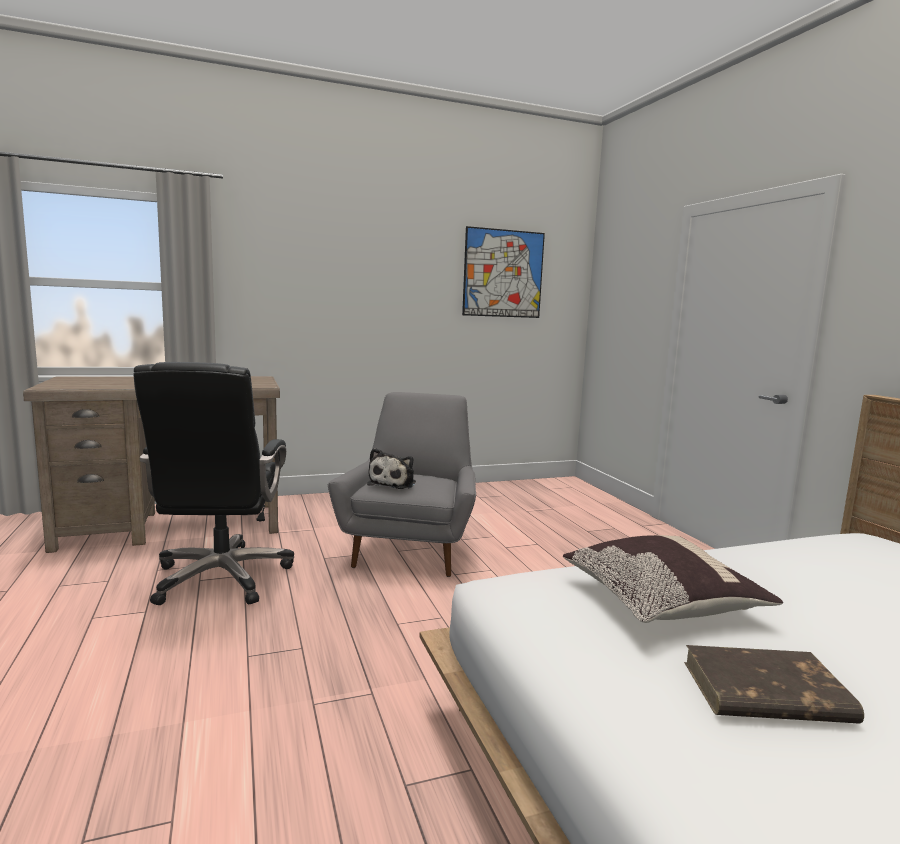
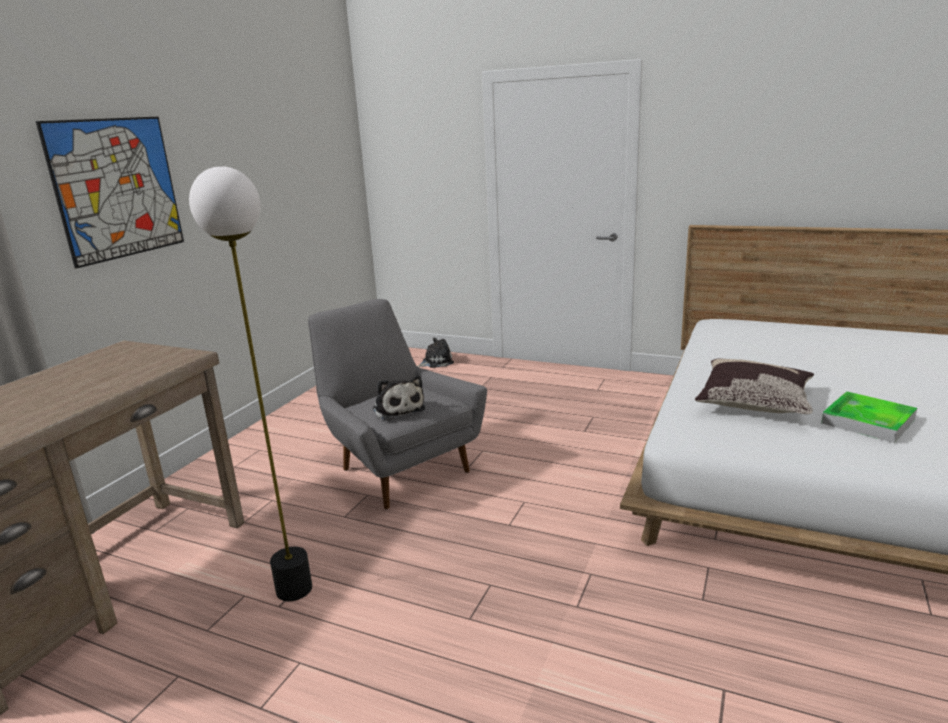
camera: 45 degrees left, 10 degrees up
black office chair [133,362,294,605] -> floor lamp [189,166,312,601]
picture [462,226,545,318] -> picture moved to [36,117,184,269]
brown book [684,645,864,724] -> tray [821,391,917,443]
none -> plush toy [418,338,454,368]

